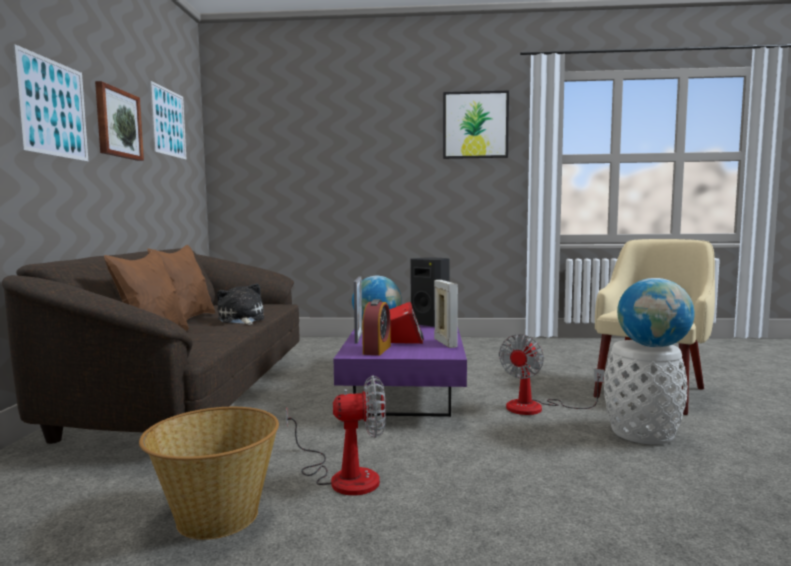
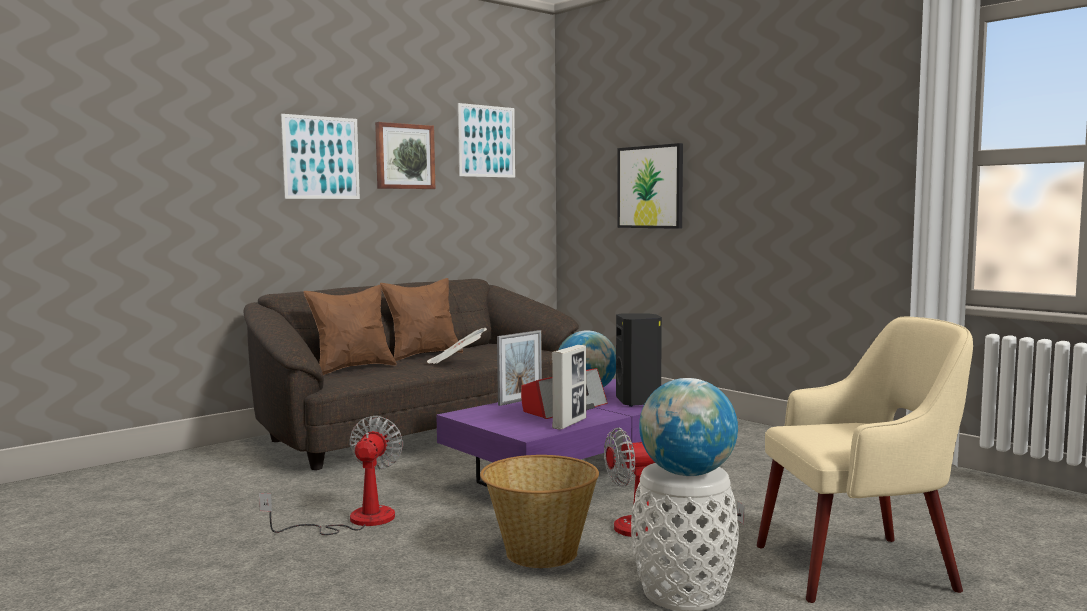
camera: 45 degrees right, 0 degrees up
basket [139,407,279,540] -> basket moved to [480,455,599,568]
plush toy [217,283,264,325] -> newspaper [427,328,487,364]
fan [286,375,386,496] -> fan turned 120 degrees counterclockwise [259,416,403,535]
alarm clock [362,299,391,356] -> none
picture [443,91,509,159] -> picture moved to [617,143,683,229]

